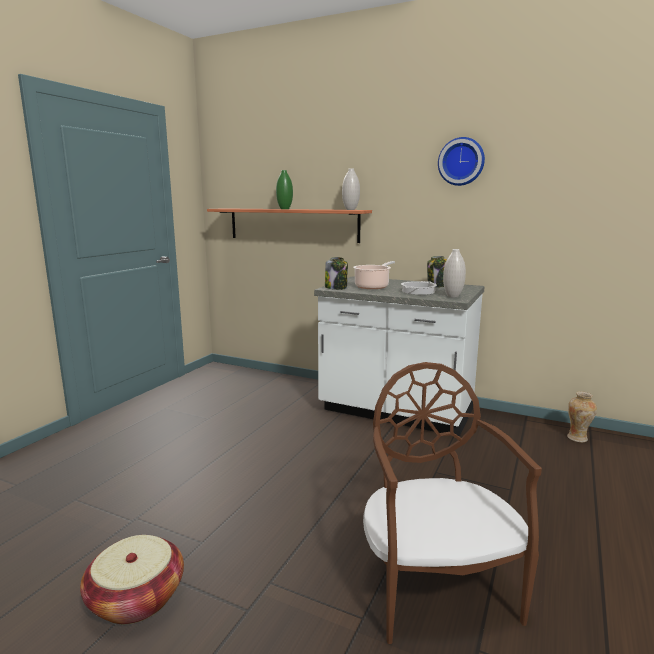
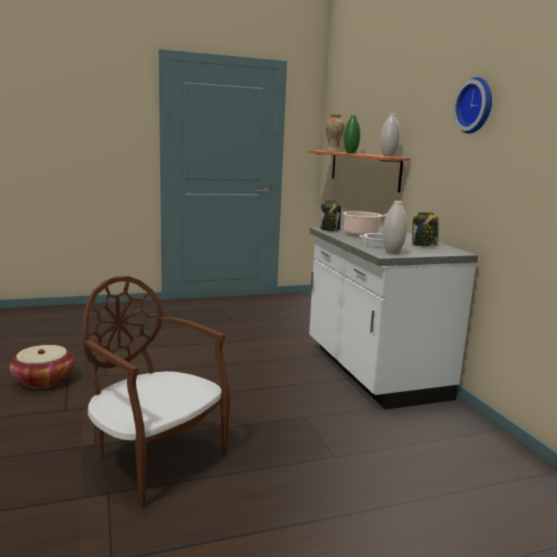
camera: 45 degrees right, 0 degrees up
brown chair [363,362,542,644] -> brown chair turned 90 degrees counterclockwise [83,276,230,508]
vase [567,391,597,442] -> vase moved to [325,114,345,152]

